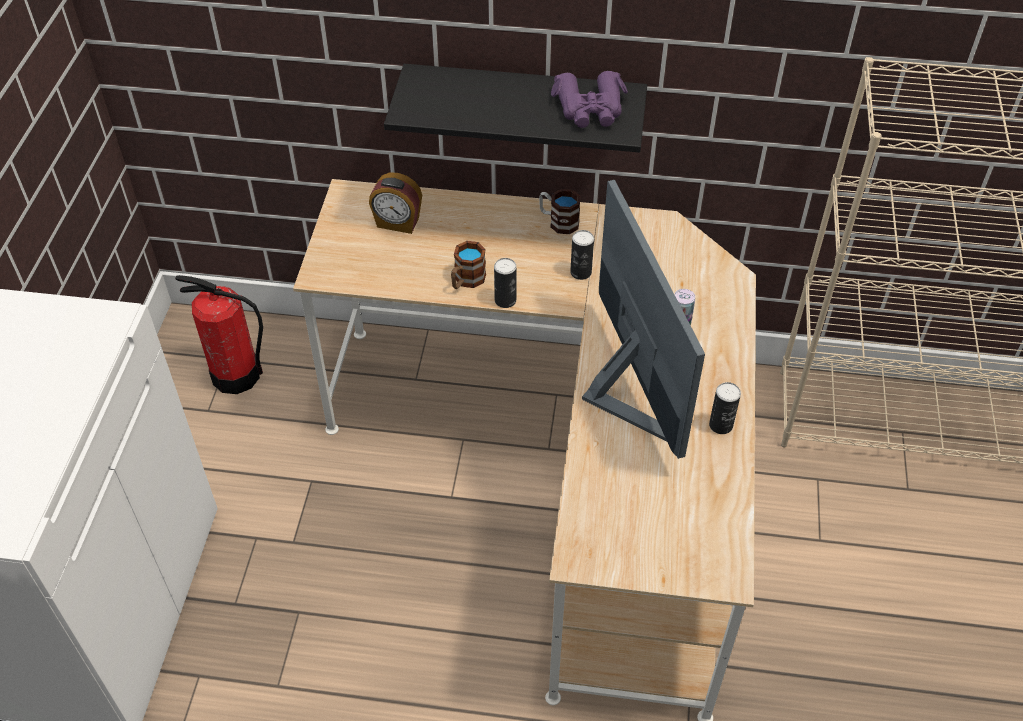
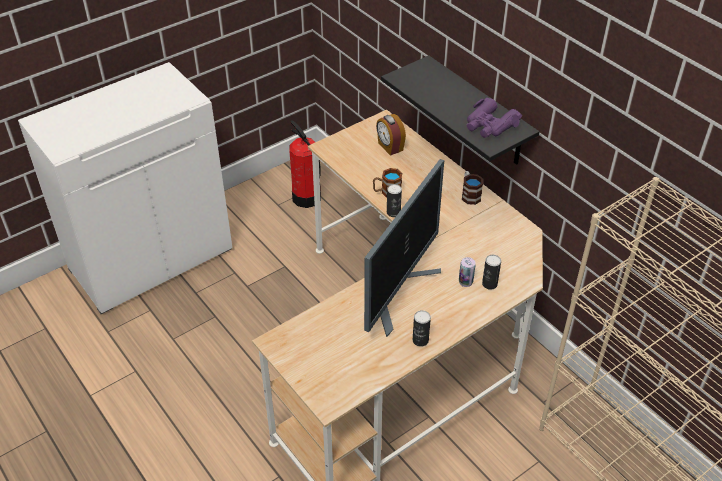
camera: 45 degrees right, 5 degrees down
can [570,230,594,280] -> can moved to [482,254,501,290]

